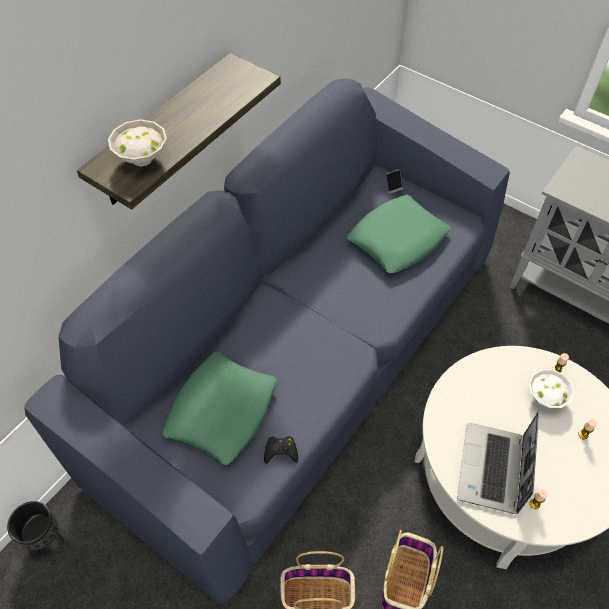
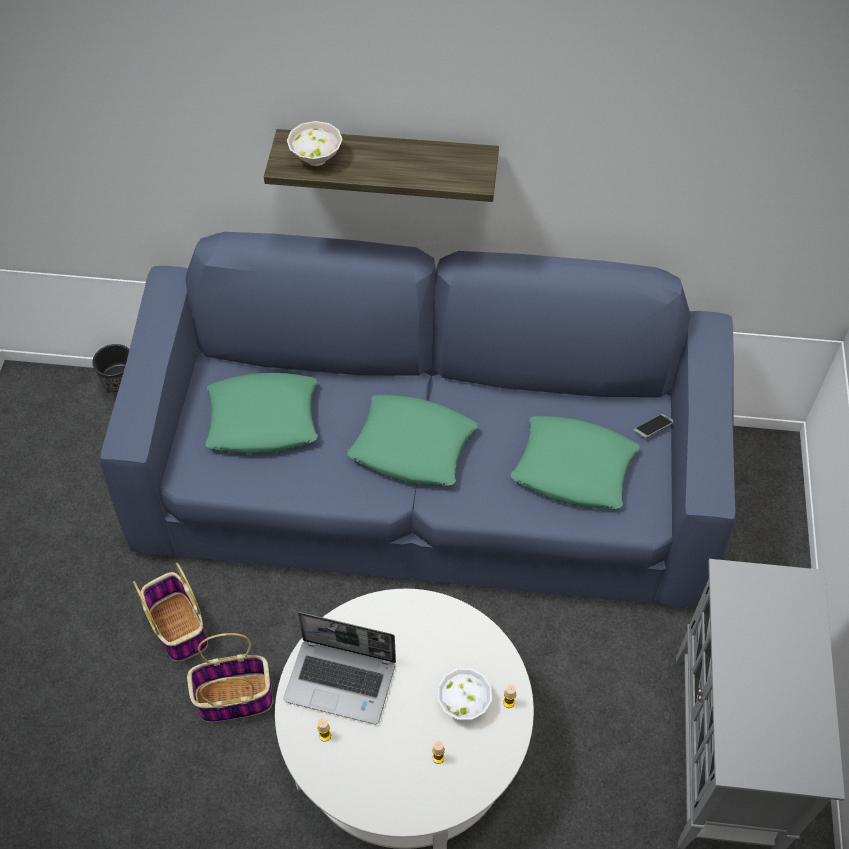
camera: 60 degrees right, 0 degrees up
black game controller [264,436,298,464] -> none
laptop [457,412,539,514] -> laptop turned 150 degrees counterclockwise [283,612,396,725]
none -> green pillow [347,395,478,486]

